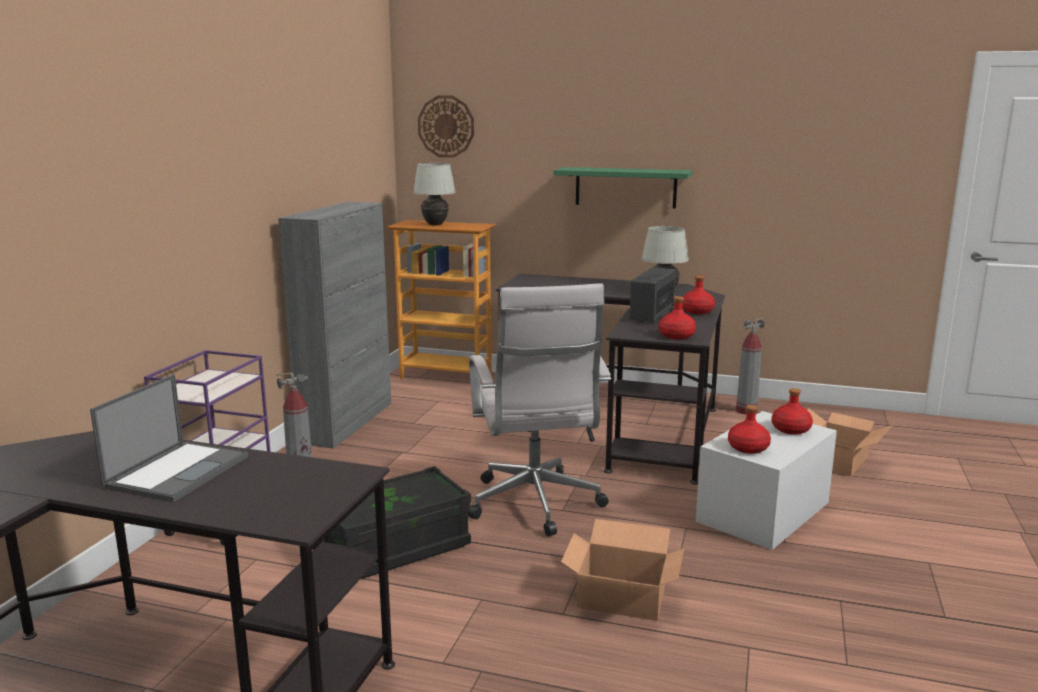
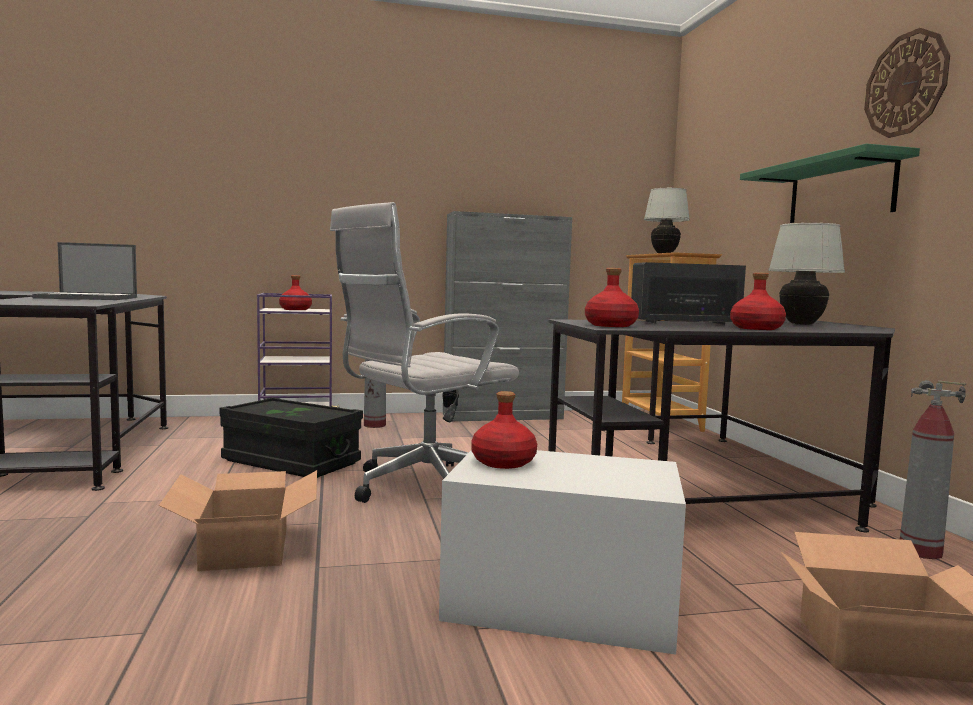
camera: 60 degrees right, 10 degrees down
wall clock [418,96,474,158] -> wall clock moved to [864,28,950,138]
red bottle [772,388,813,435] -> red bottle moved to [279,275,312,310]

